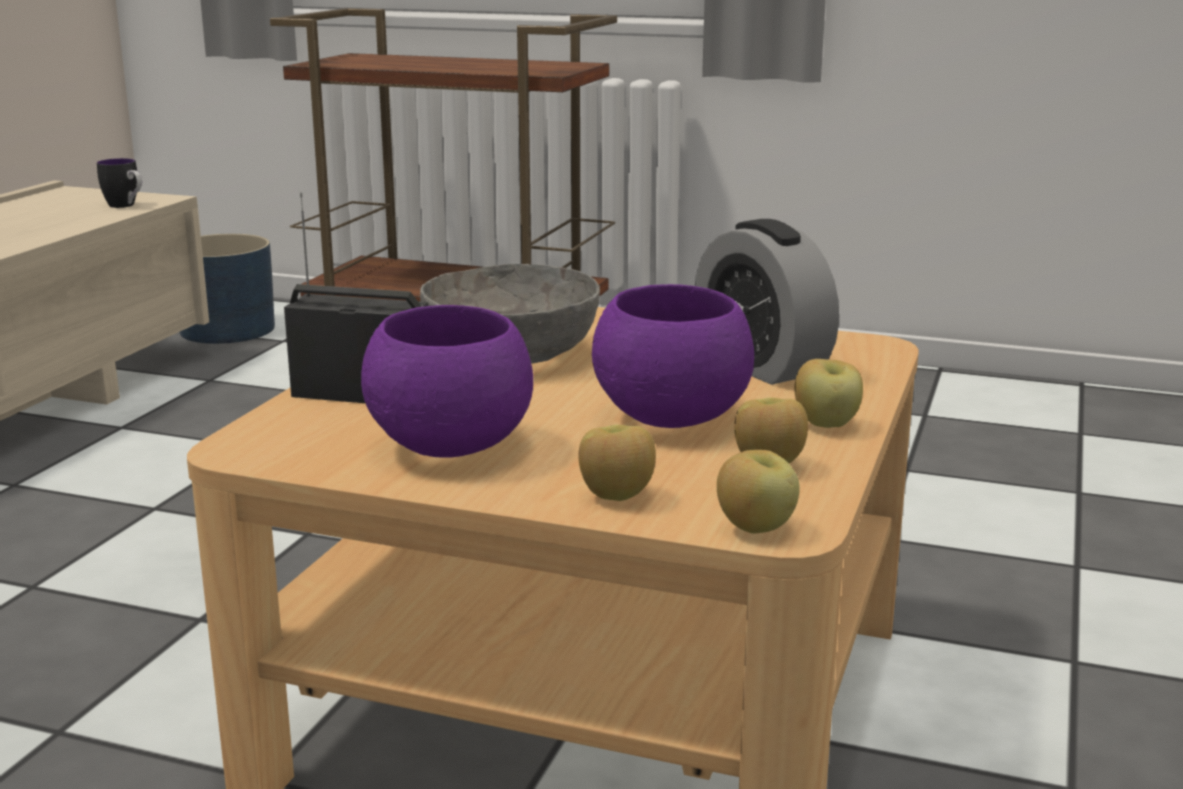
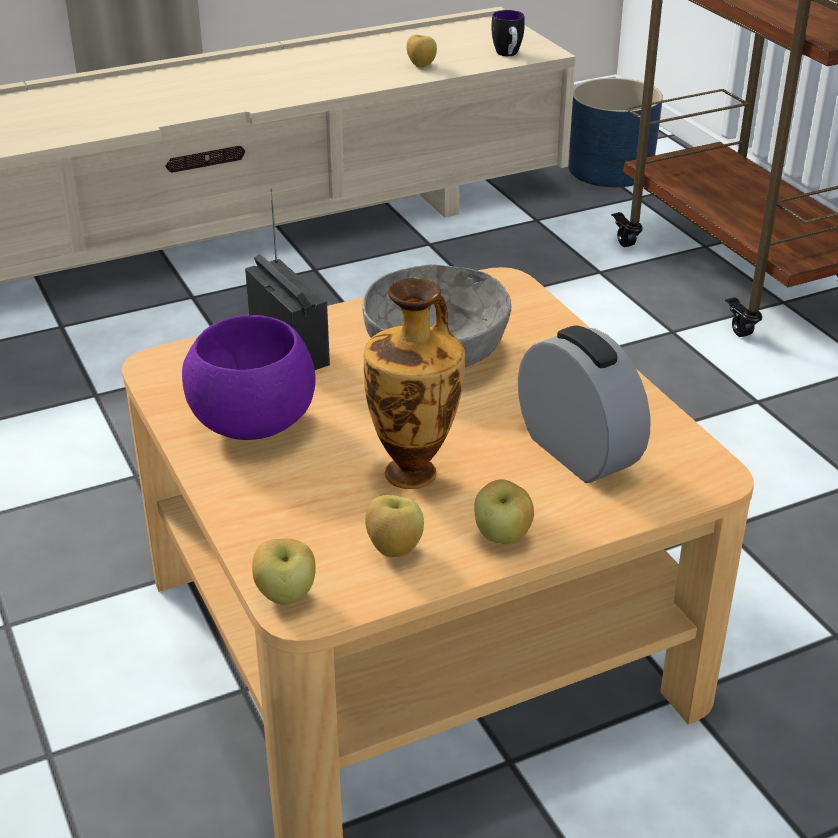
camera: 45 degrees right, 15 degrees up
apple [578,425,656,501] -> apple moved to [406,34,437,67]
purple bowl [592,284,754,428] -> vase [364,278,465,489]
alarm clock [695,219,839,385] -> alarm clock turned 135 degrees clockwise [518,325,651,483]

